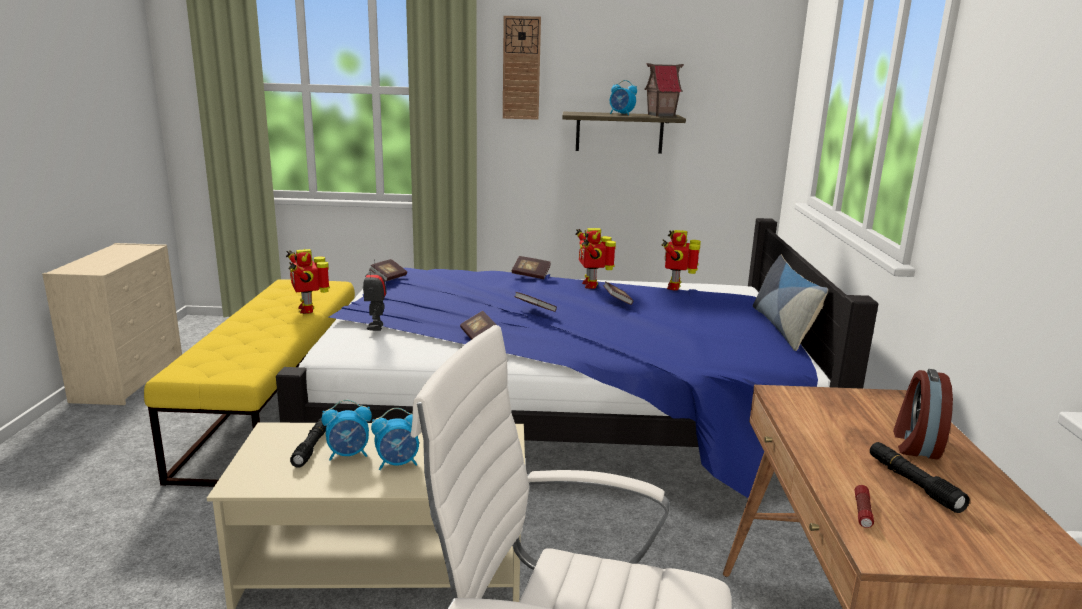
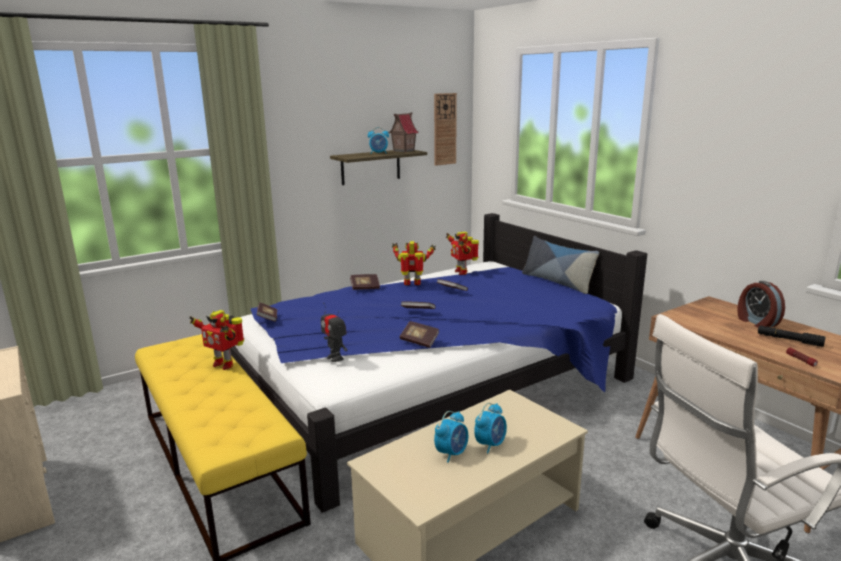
camera: 35 degrees left, 0 degrees up
black flashlight [290,418,327,468] -> none
wall clock [503,16,541,120] -> wall clock moved to [434,93,457,166]
toy robot [575,228,616,289] -> toy robot turned 135 degrees clockwise [392,241,436,285]

